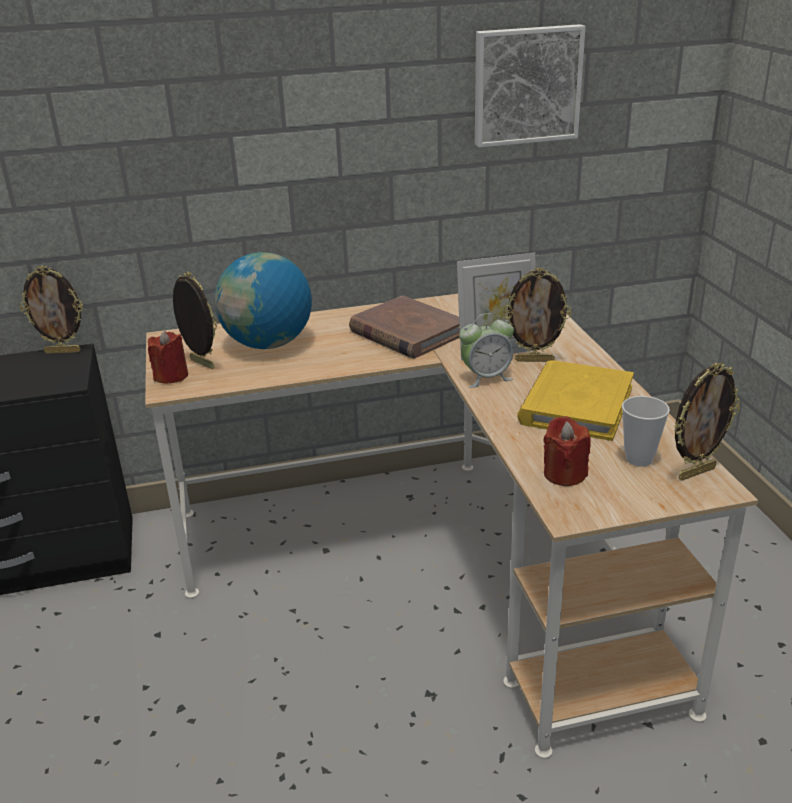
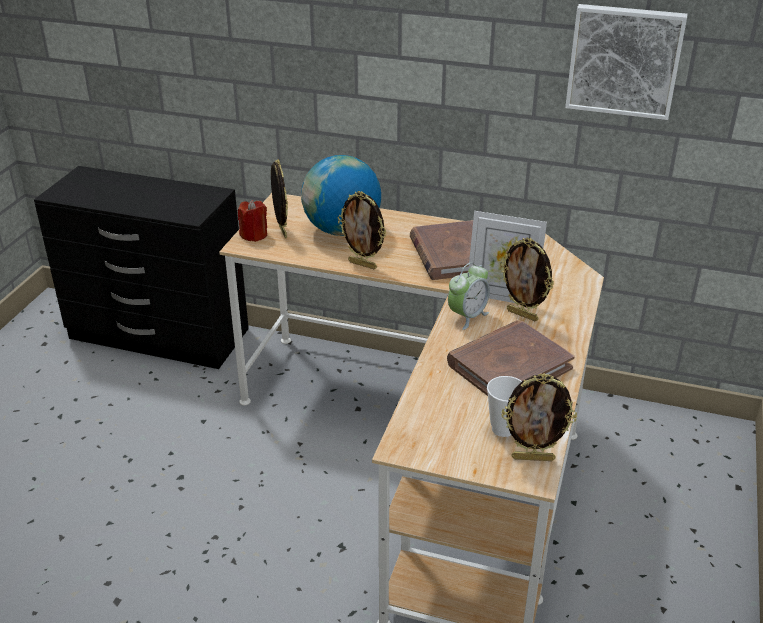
camera: 30 degrees right, 5 degrees up
picture frame [19,266,83,354] -> picture frame moved to [338,191,386,269]
alarm clock [459,313,514,388] -> alarm clock turned 60 degrees counterclockwise [448,263,490,330]
yellow book [517,360,634,441] -> brown book [447,320,575,396]
red candle [543,416,591,486] -> none

